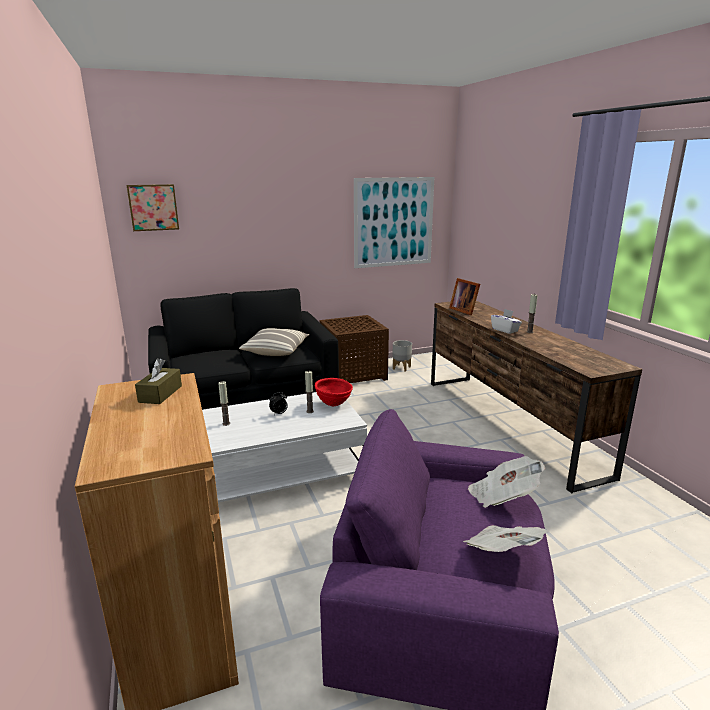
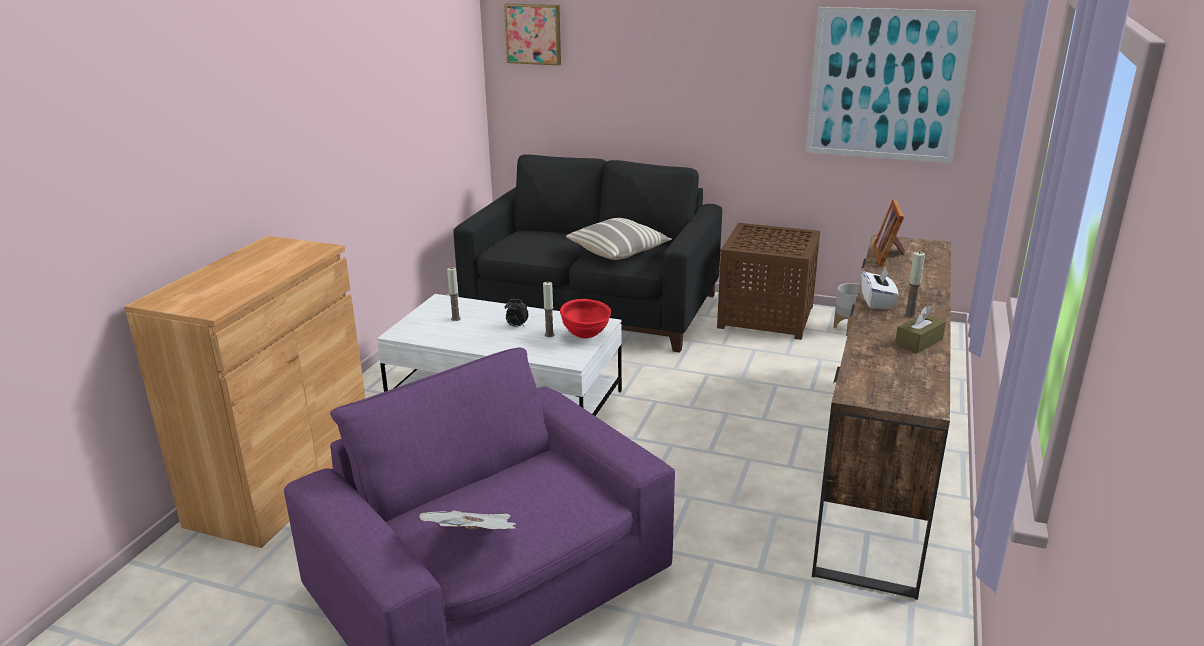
camera: 40 degrees right, 5 degrees up
brown tissue box [135,358,182,404] -> brown tissue box moved to [895,306,946,353]
newspaper [468,456,545,508] -> none

